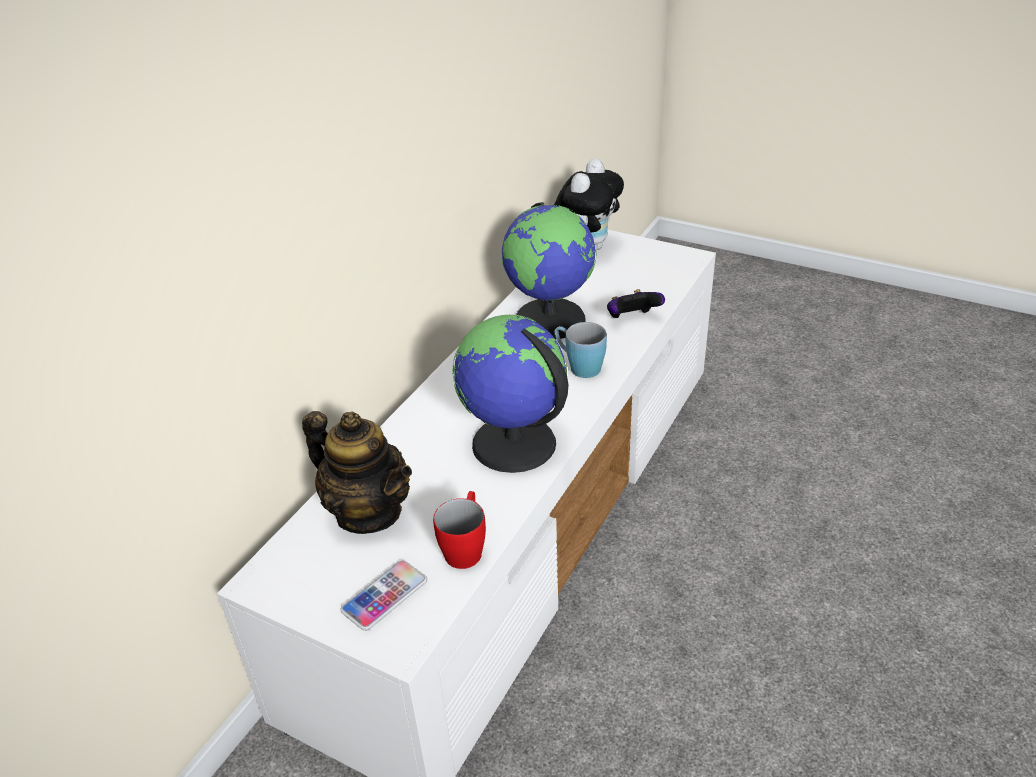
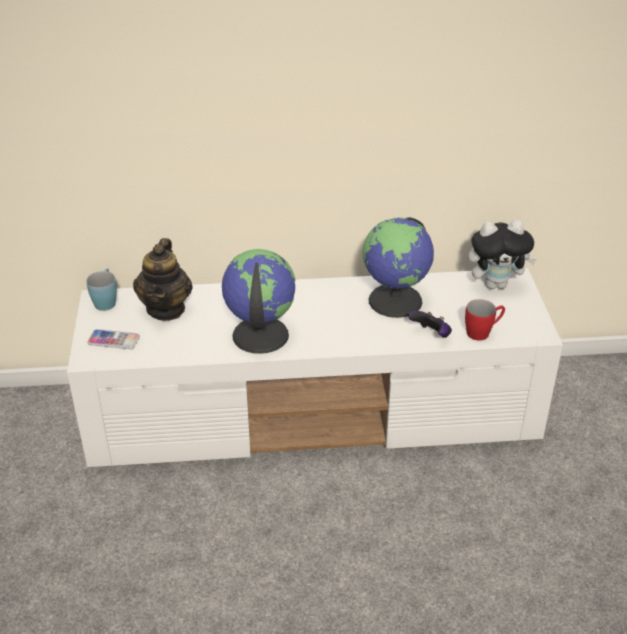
camera: 55 degrees right, 0 degrees up
red mug [433,491,486,569] -> red mug moved to [465,299,505,340]
blue mug [555,322,607,378] -> blue mug moved to [86,269,117,311]

